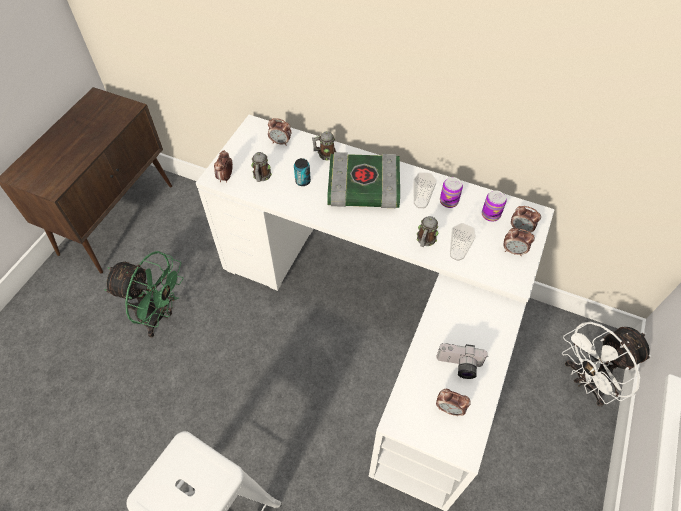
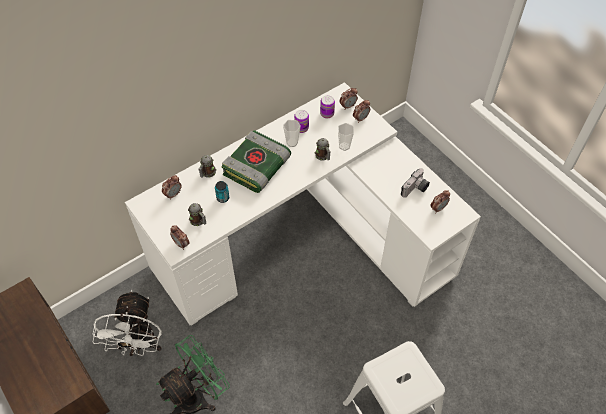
camera: 60 degrees left, 0 degrees up
white fan [562,322,651,407] -> white fan moved to [93,290,162,356]

